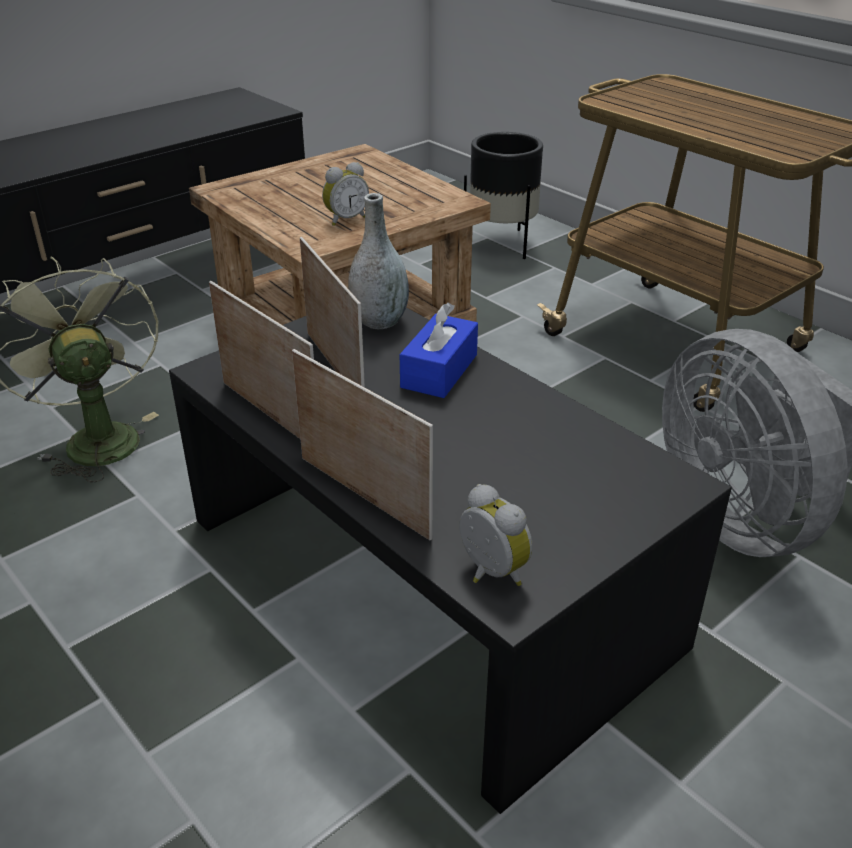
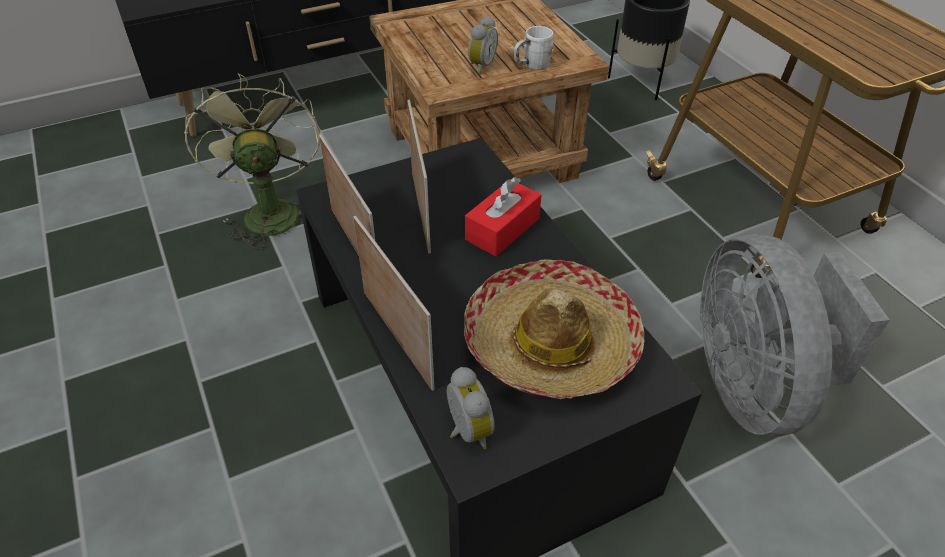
camera: 15 degrees right, 10 degrees up
alarm clock [322,162,369,226] -> alarm clock turned 45 degrees counterclockwise [468,16,498,74]
grey vase [348,193,409,329] -> none
blue tissue box [400,302,478,398] -> red tissue box [465,177,541,257]
none -> hat [464,259,644,399]
none -> white mug [514,26,554,70]

